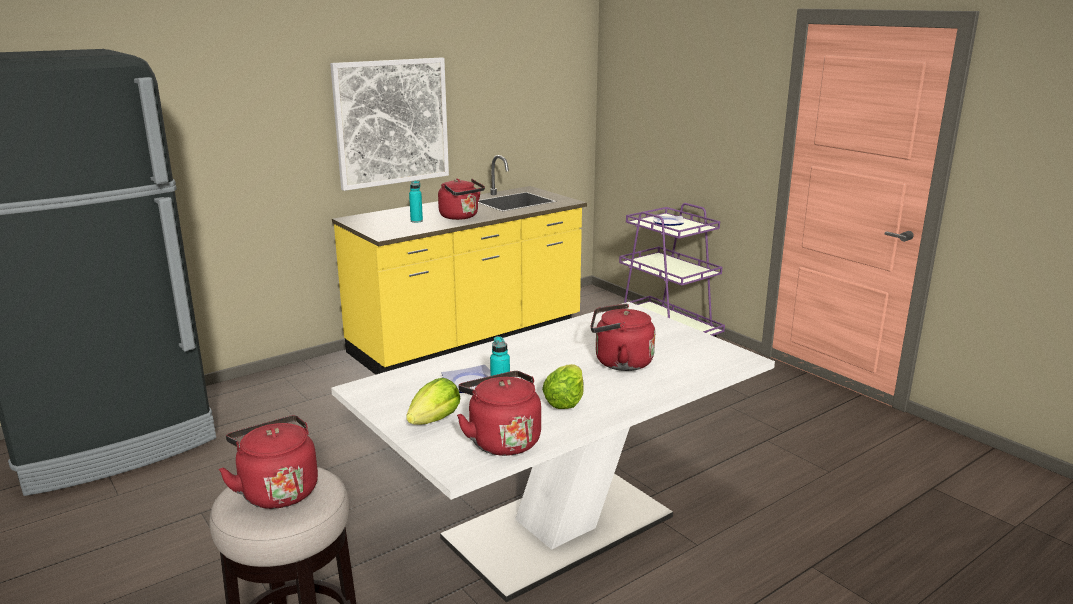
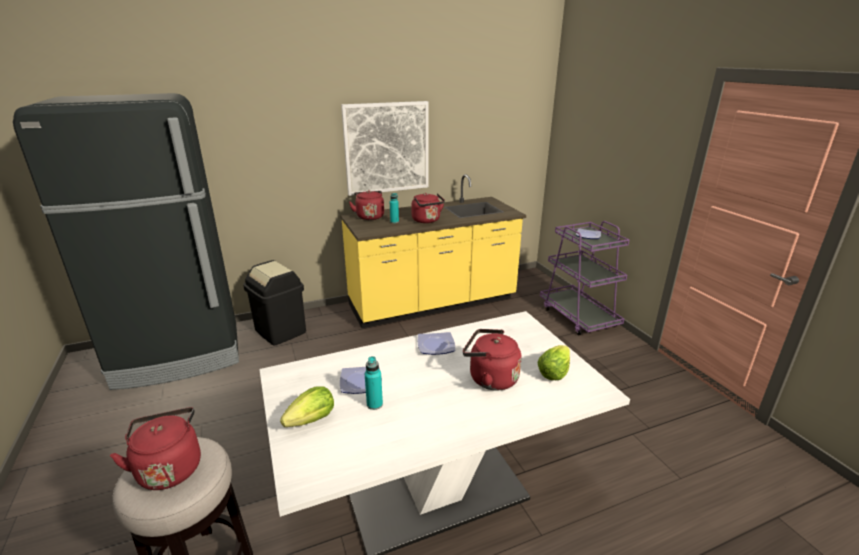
camera: 15 degrees right, 5 degrees up
red kettle [457,371,541,456] -> red kettle moved to [349,190,384,220]
lettuce [542,364,584,409] -> lettuce moved to [537,345,570,380]
none -> black trash can [243,260,306,346]
none -> plate [418,332,455,355]

